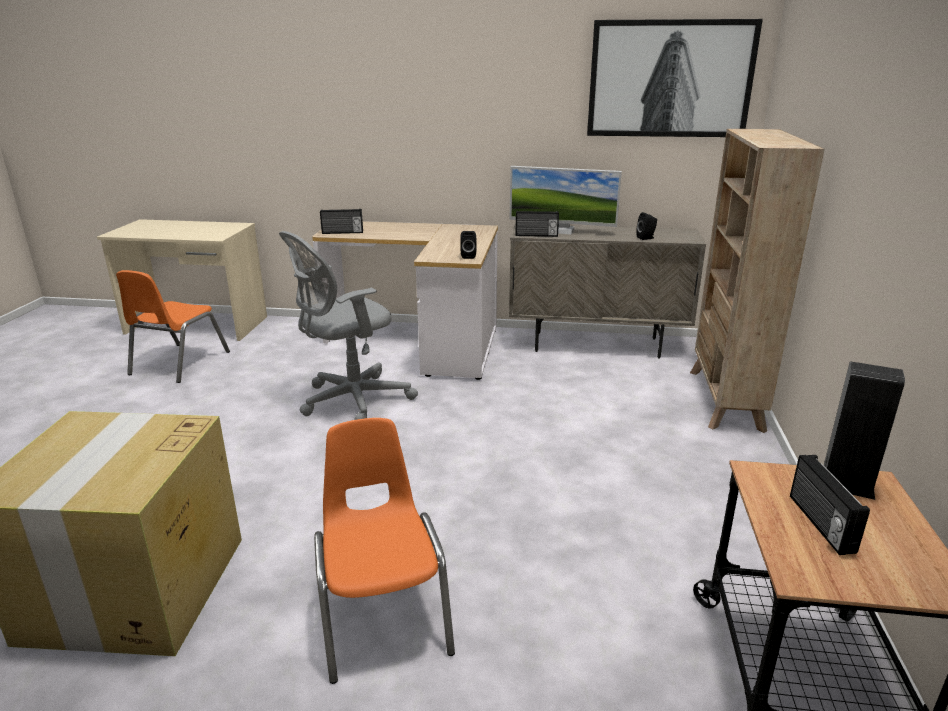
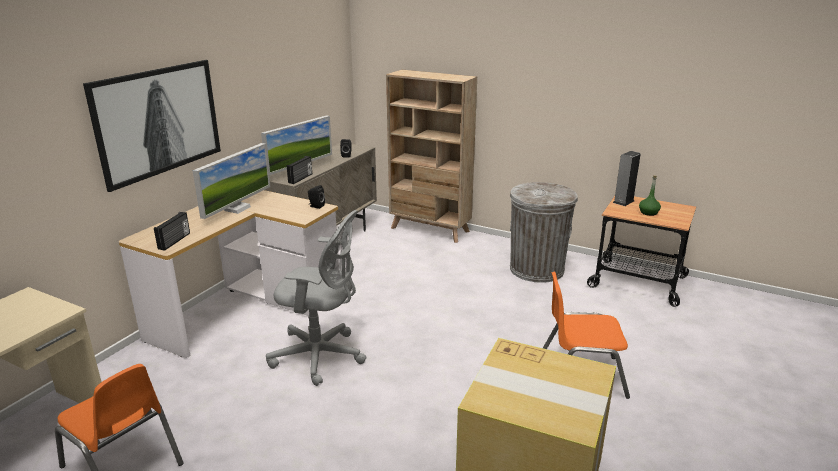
camera: 70 degrees left, 0 degrees up
grey office chair [279,231,418,420] -> grey office chair turned 60 degrees counterclockwise [266,210,366,386]
picture [587,19,763,137] -> picture moved to [83,60,221,192]
radio [790,455,870,555] -> green bottle [639,175,661,216]
none -> monitor [193,143,271,219]
none -> grey trash can [510,182,578,283]

